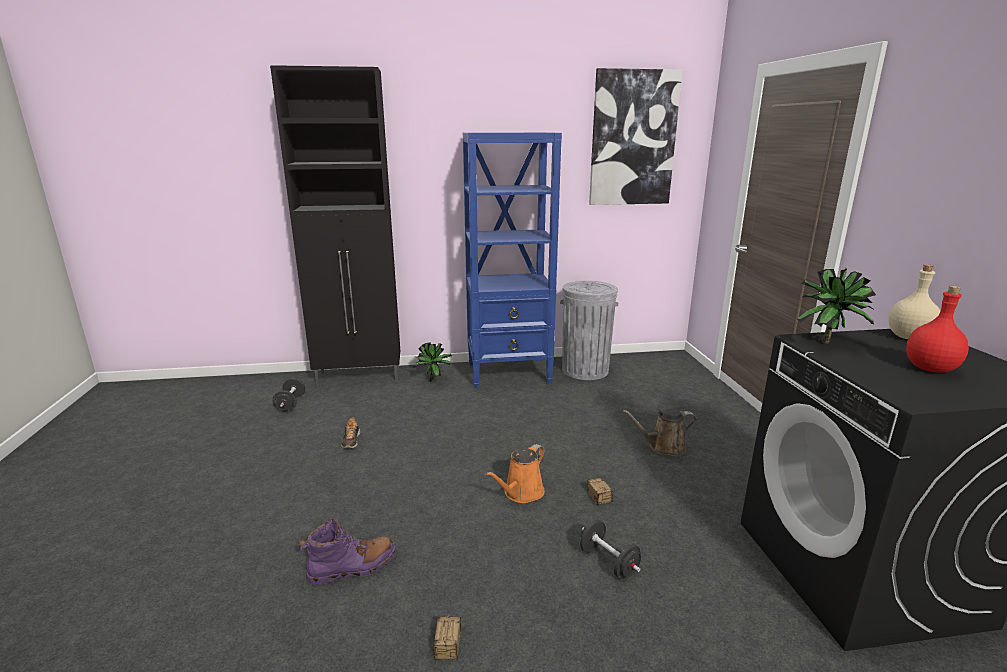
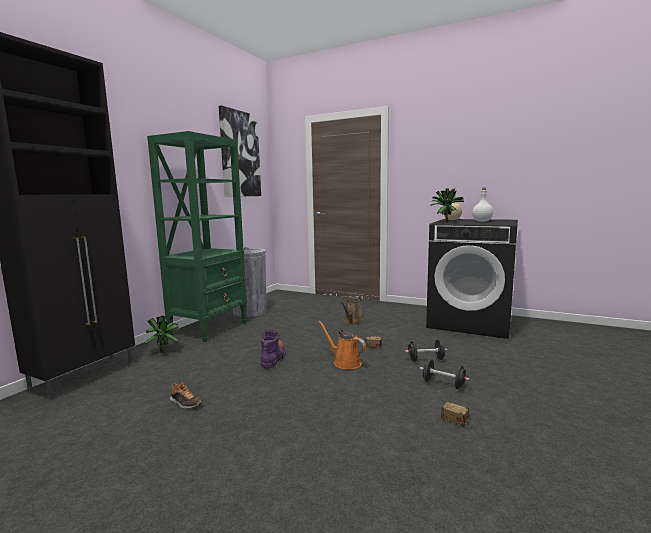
camera: 55 degrees left, 10 degrees down
black dumbbell [273,378,305,412] -> black dumbbell moved to [420,359,470,390]
purple boot [298,519,396,586] -> purple boot moved to [260,330,286,369]
blue bookcase [463,132,562,388] -> green bookcase [147,131,247,342]
orange watering can [486,444,545,503] -> orange watering can turned 150 degrees clockwise [318,321,366,369]
red bottle [906,286,969,373] -> white bottle [472,188,493,222]

